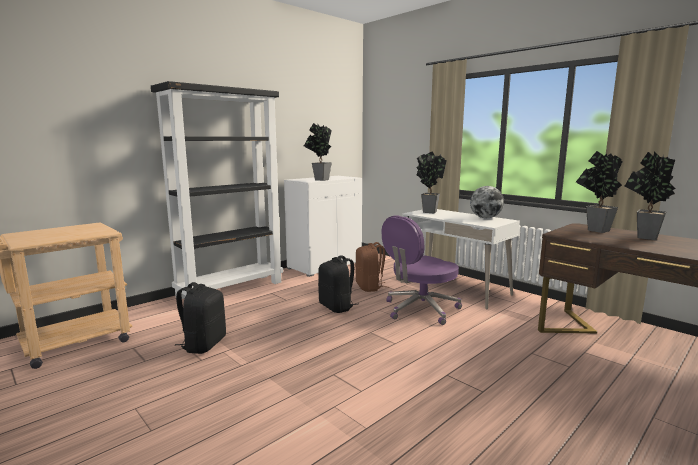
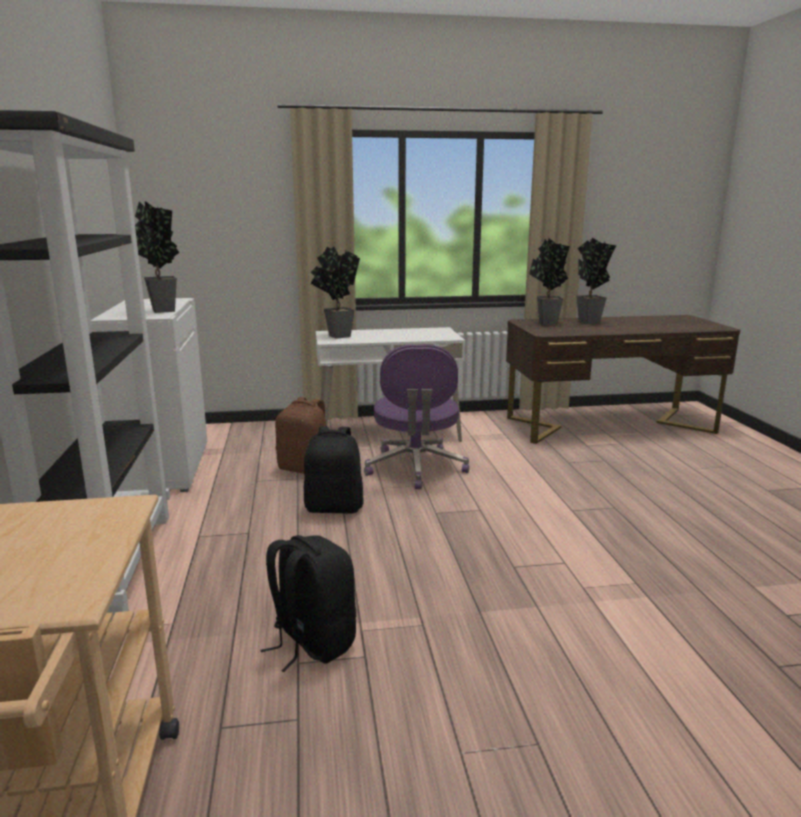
camera: 55 degrees left, 5 degrees up
globe [470,186,504,218] -> none

